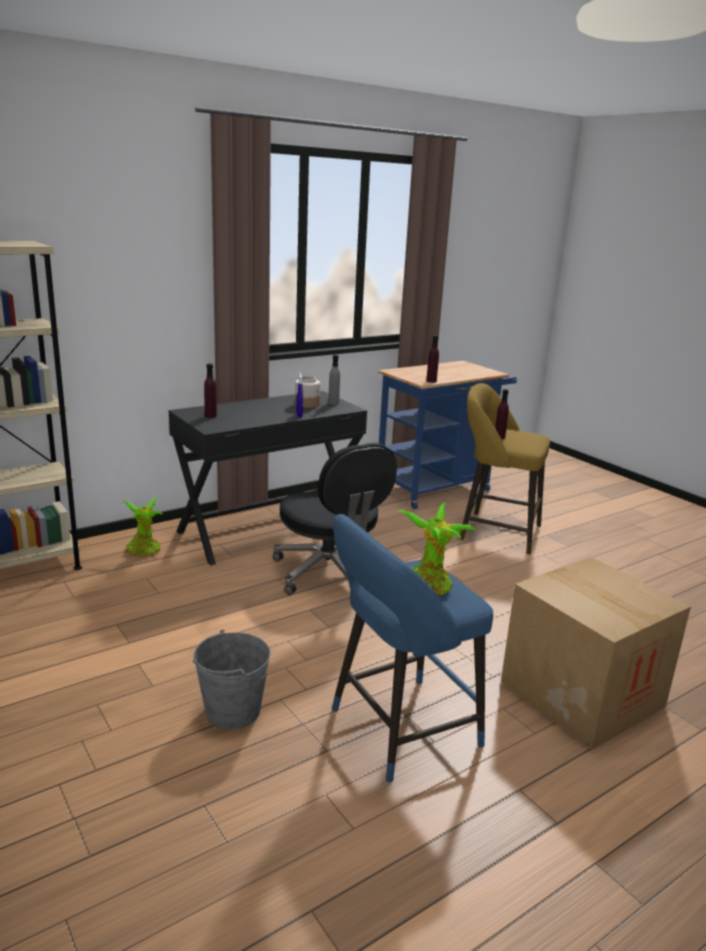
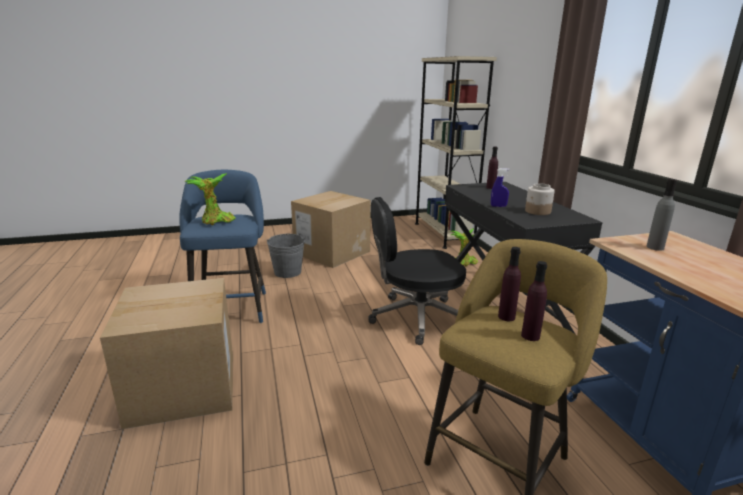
camera: 110 degrees right, 0 degrees up
grey bottle [328,355,340,405] -> grey bottle moved to [646,179,677,251]
purple bottle [426,335,439,383] -> purple bottle moved to [521,261,547,341]
none -> cardboard box [291,191,371,268]

